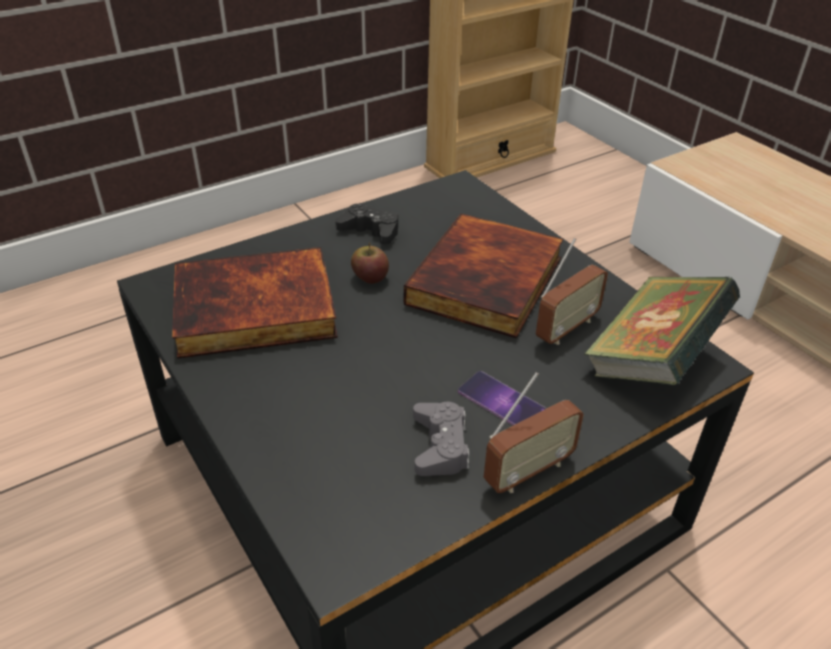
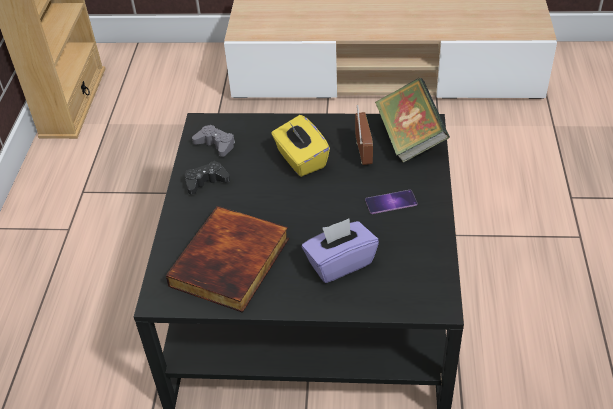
camera: 50 degrees left, 5 degrees up
apple [351,243,389,284] -> none
book [404,213,563,338] -> yellow tissue box [271,115,330,177]
grey game controller [413,402,470,476] -> grey game controller moved to [192,125,235,157]
radio [484,372,584,493] -> none
none -> purple tissue box [302,219,379,283]

